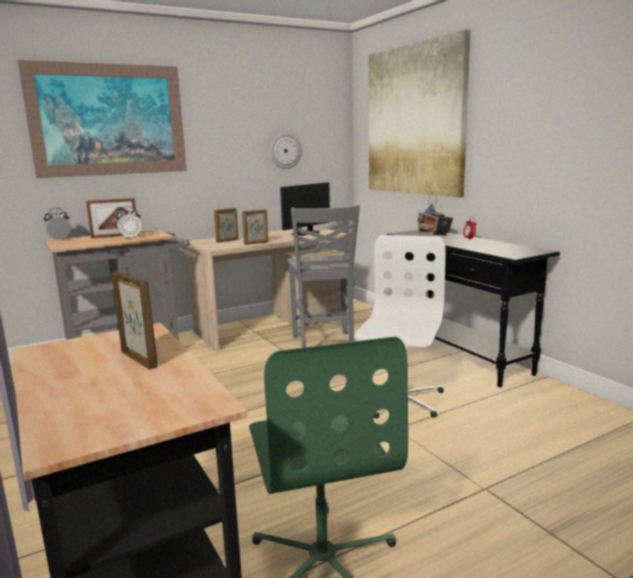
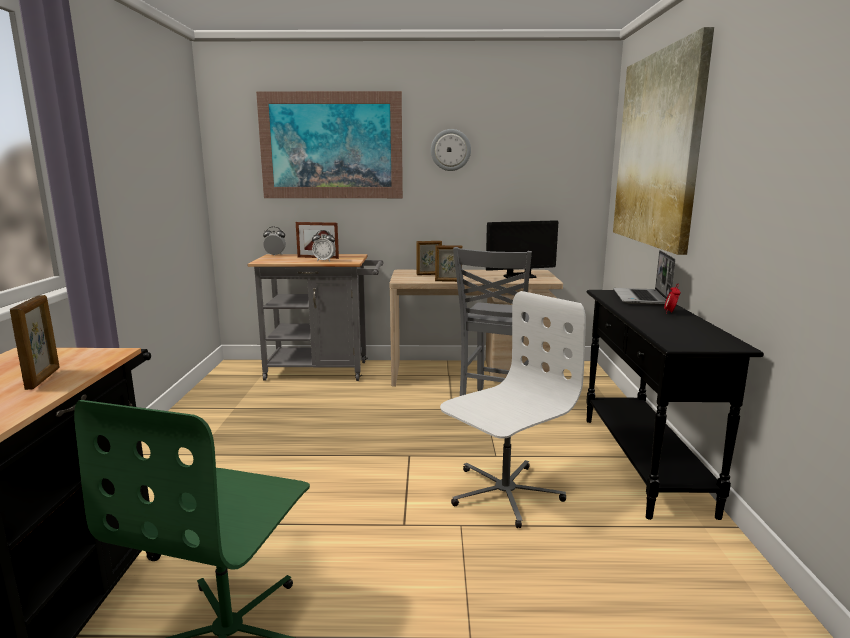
camera: 30 degrees right, 0 degrees up
wall clock [270,133,302,169] -> wall clock moved to [431,129,471,171]
radio [417,191,453,236] -> laptop [613,250,675,306]

